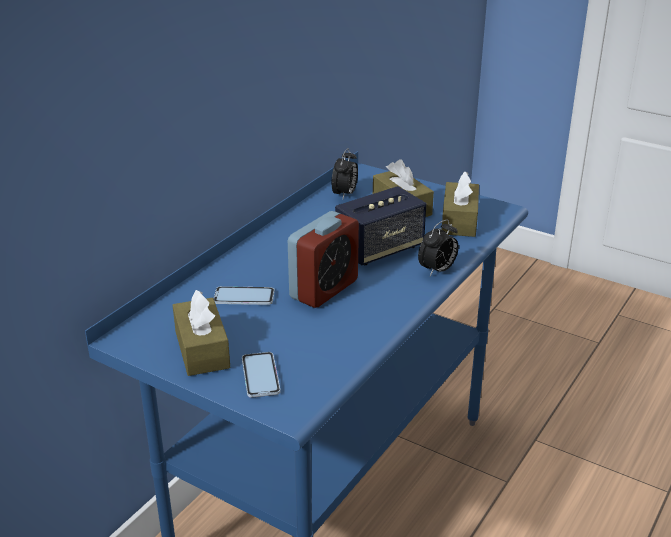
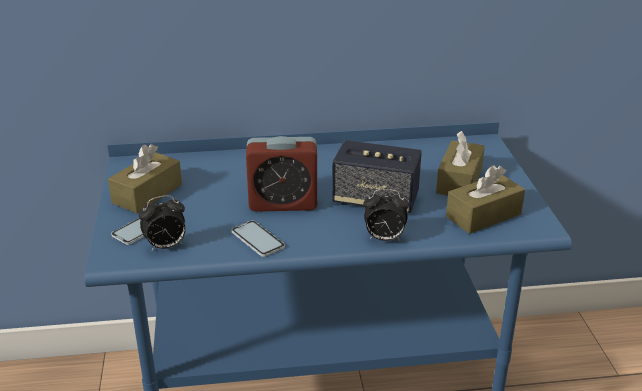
camera: 50 degrees right, 0 degrees up
phone [214,286,274,305] -> phone moved to [231,220,285,257]
alarm clock [332,148,358,199] -> alarm clock moved to [139,195,185,251]

